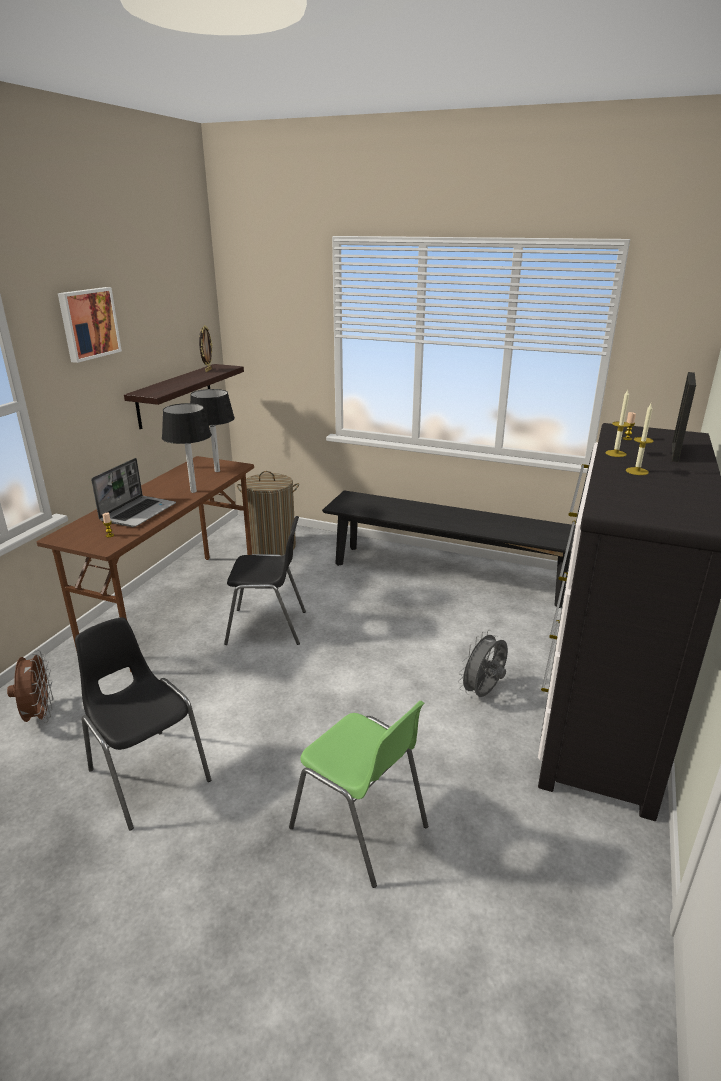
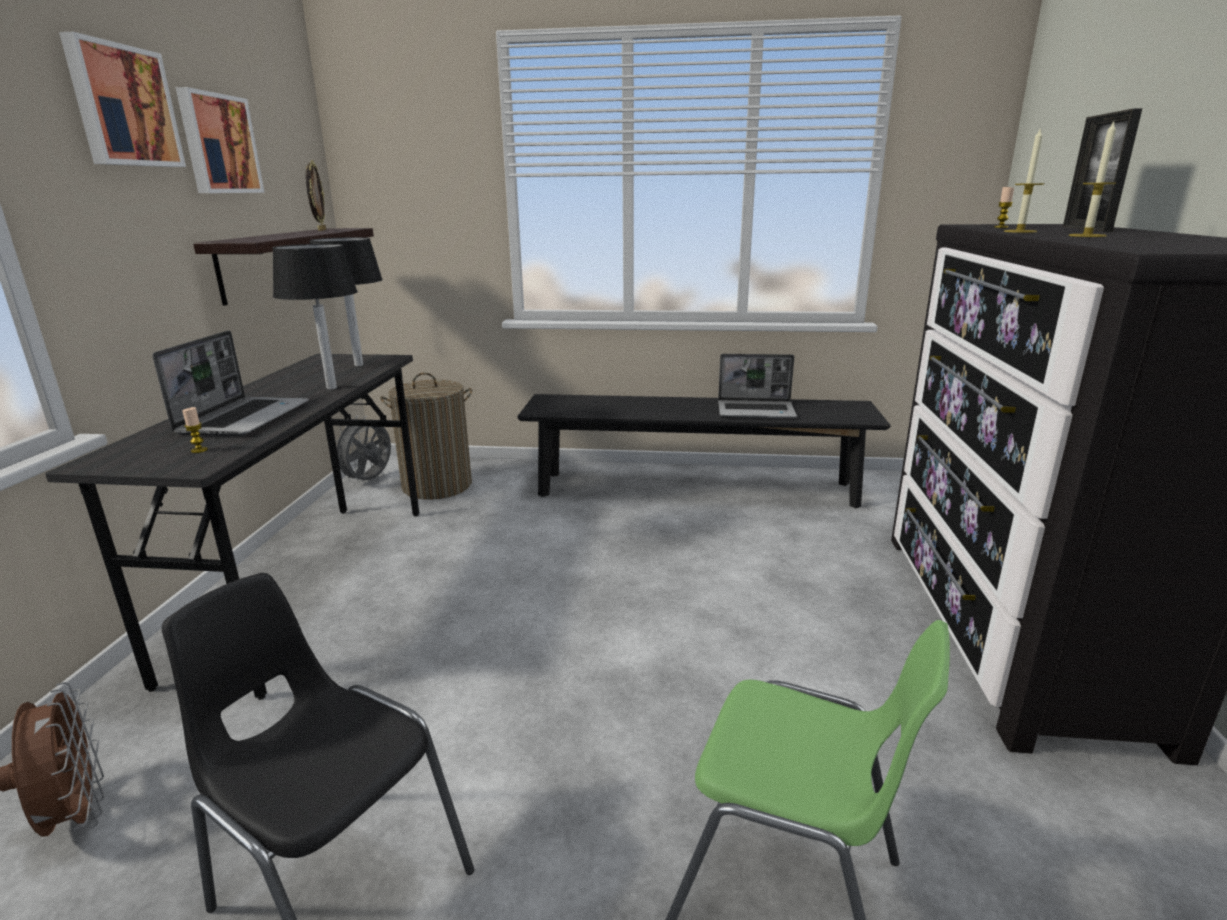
camera: 15 degrees left, 5 degrees down
brown desk [37,456,254,672] -> grey desk [45,354,419,700]
black chair [224,516,306,645] -> none
grey fan [458,630,508,697] -> grey fan moved to [335,416,391,482]
none -> picture [176,87,264,193]
none -> laptop [718,354,797,418]

